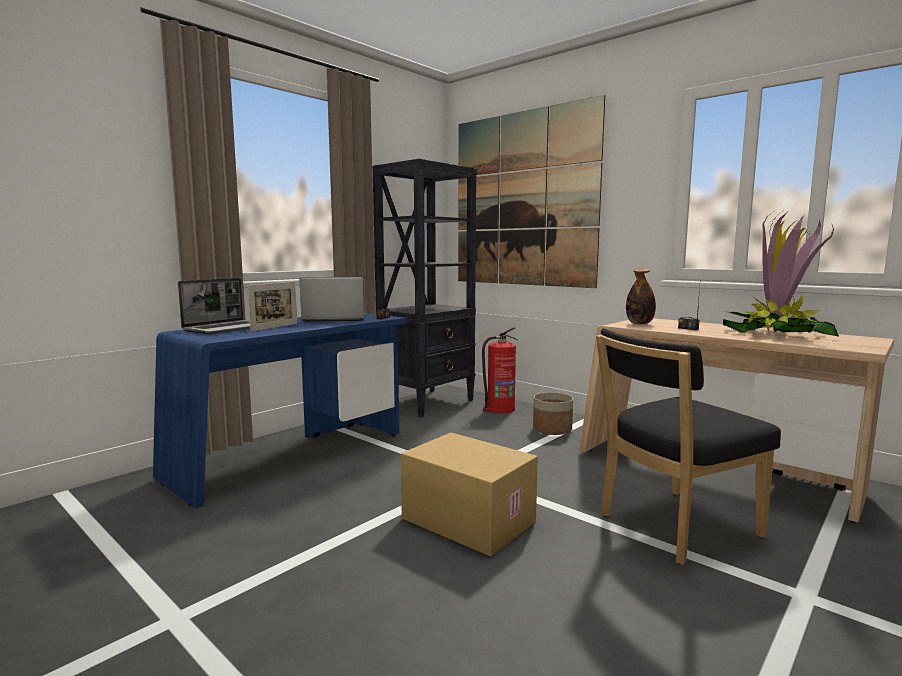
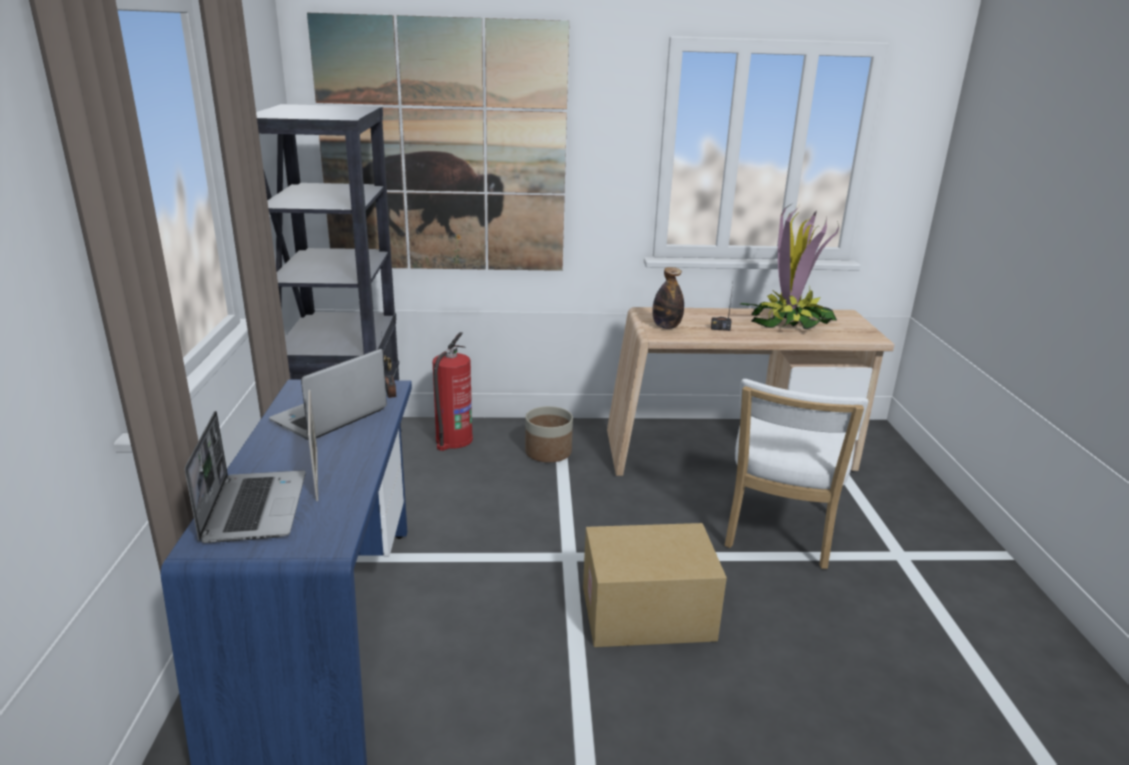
camera: 45 degrees left, 15 degrees up
black chair [596,329,781,565] -> white chair [725,379,868,569]

